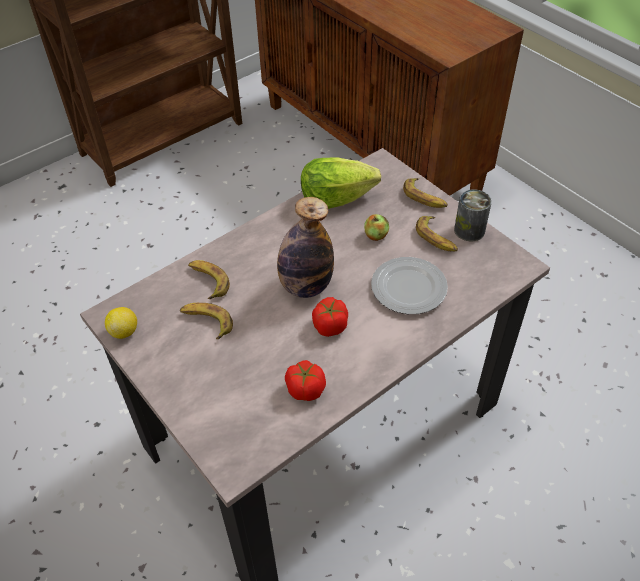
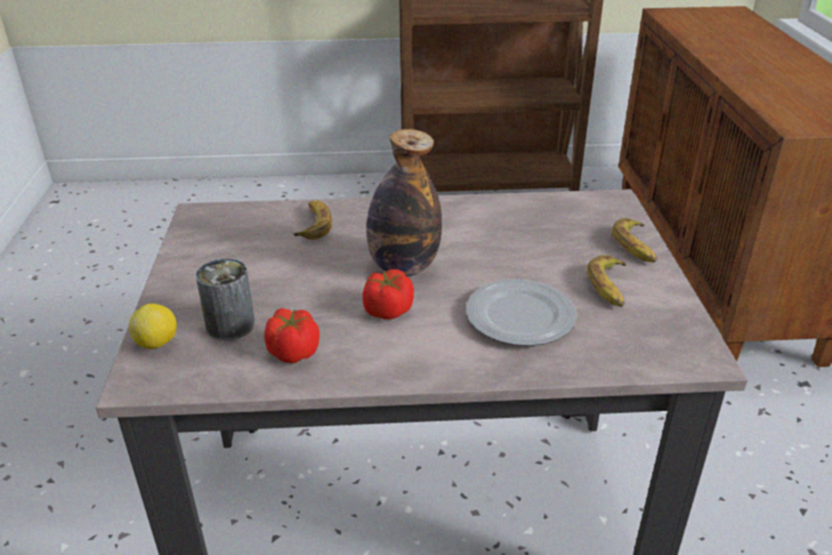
camera: 35 degrees right, 15 degrees down
lemon [105,307,137,339] -> lemon moved to [129,304,177,349]
banana [180,303,233,339] -> none
lettuce [301,157,381,209] -> none
apple [364,214,389,241] -> none
can [454,189,492,241] -> can moved to [196,259,255,340]

